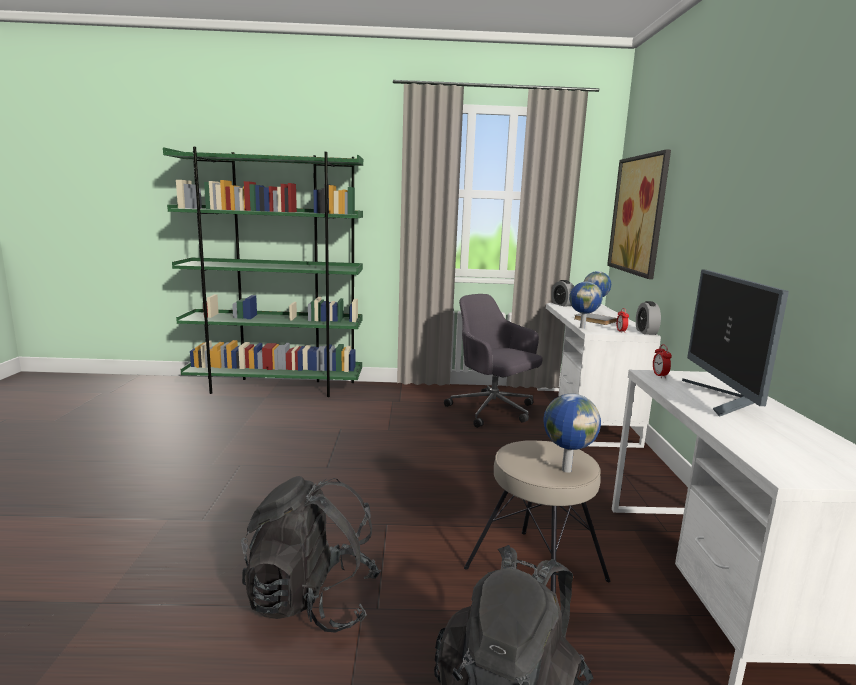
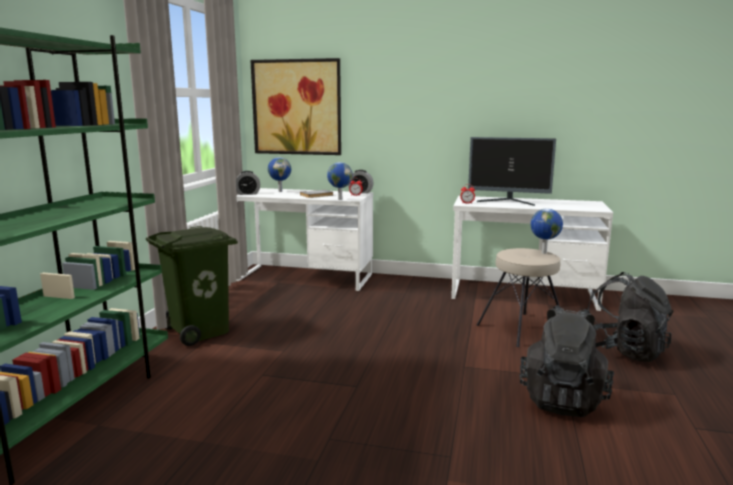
camera: 75 degrees left, 0 degrees up
grey office chair [444,294,543,428] -> none
none -> green trash can [146,226,238,346]

